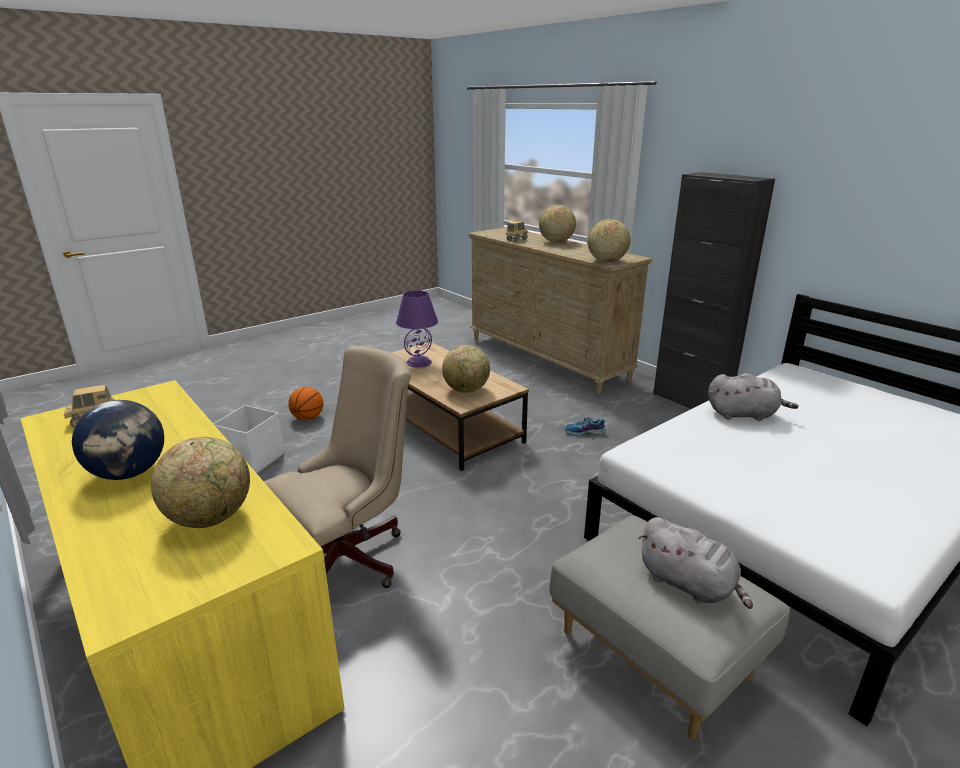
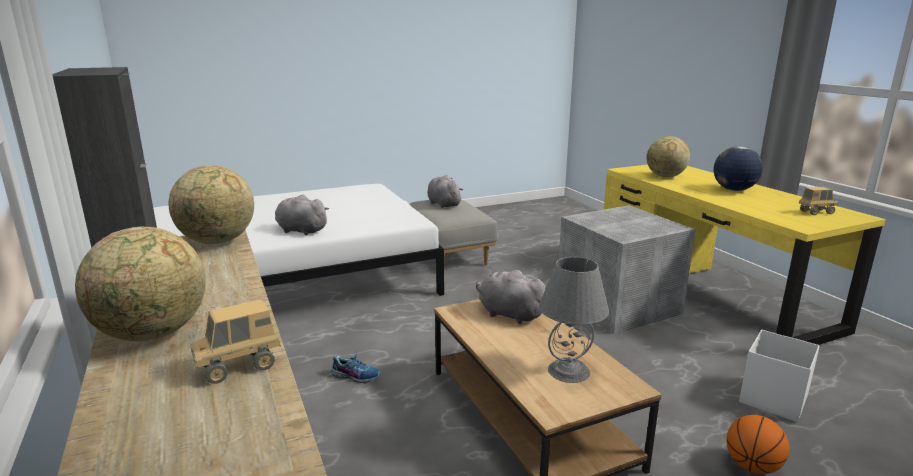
camera: 165 degrees left, 5 degrees down
beige office chair [264,346,411,588] -> grey storage box [559,205,696,334]
purple table lamp [396,290,438,368] -> grey table lamp [539,257,609,383]
globe [442,345,490,393] -> grey plush toy [476,270,546,324]

